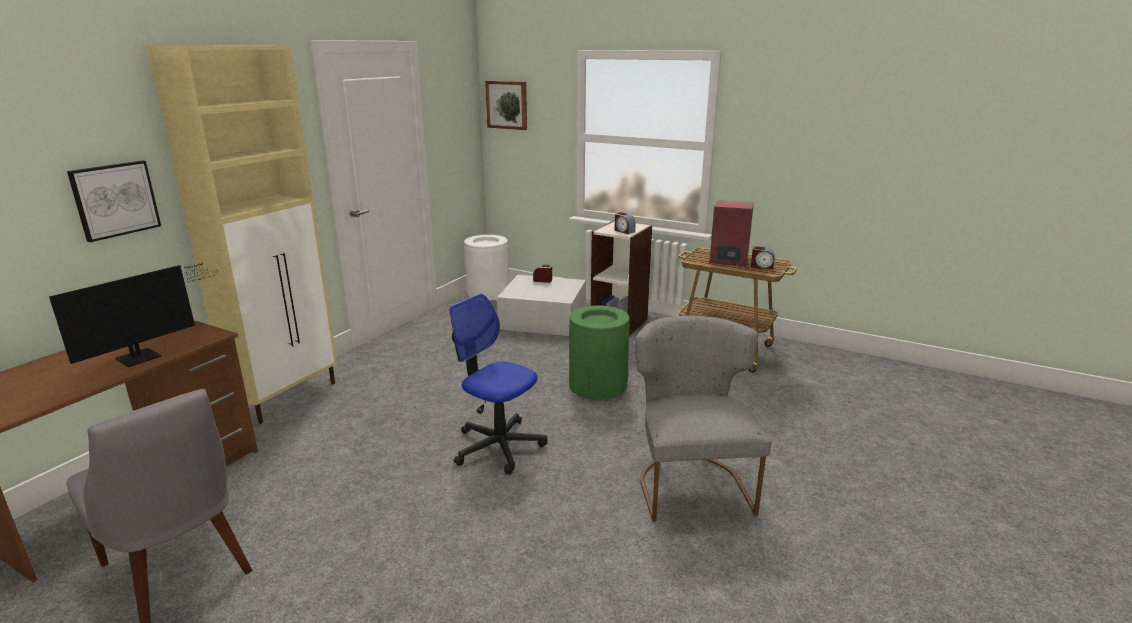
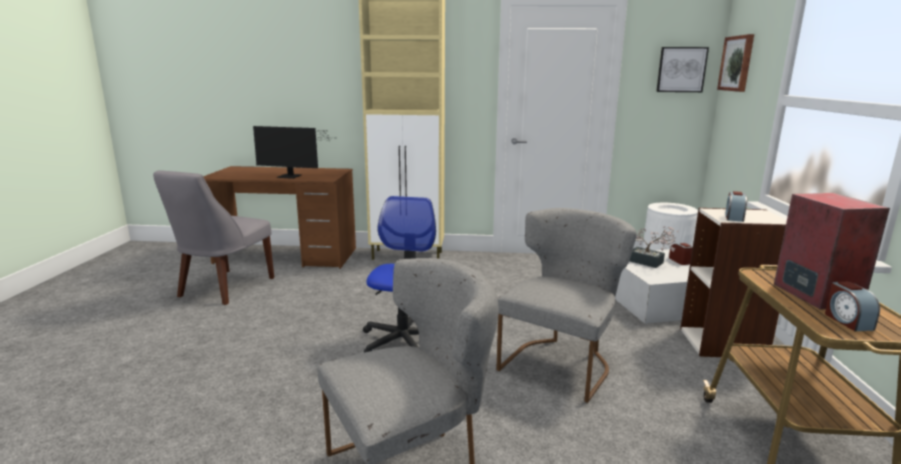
camera: 65 degrees right, 5 degrees down
picture [67,160,161,242] -> picture moved to [656,47,709,92]
green trash can [569,306,630,400] -> grey chair [496,208,637,403]
none -> potted plant [629,226,679,268]

